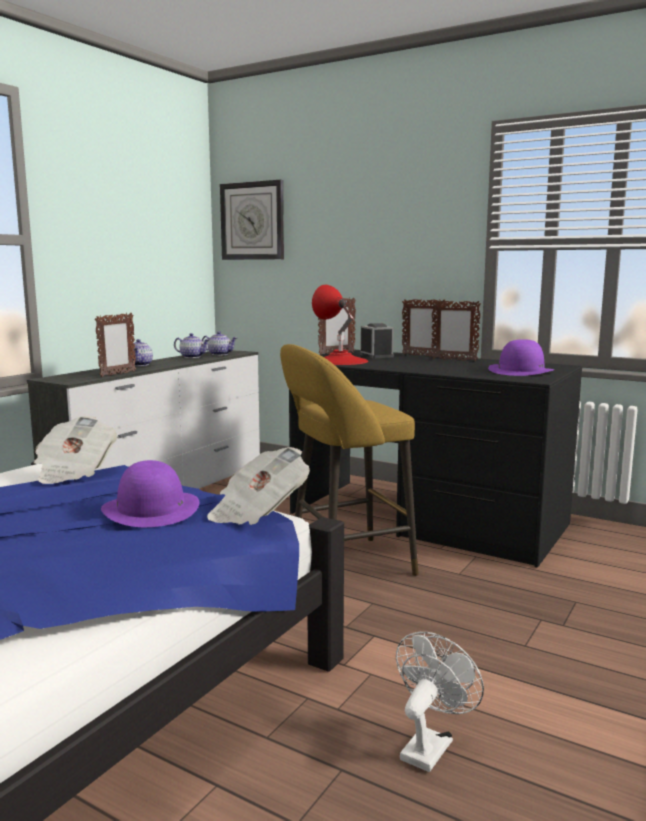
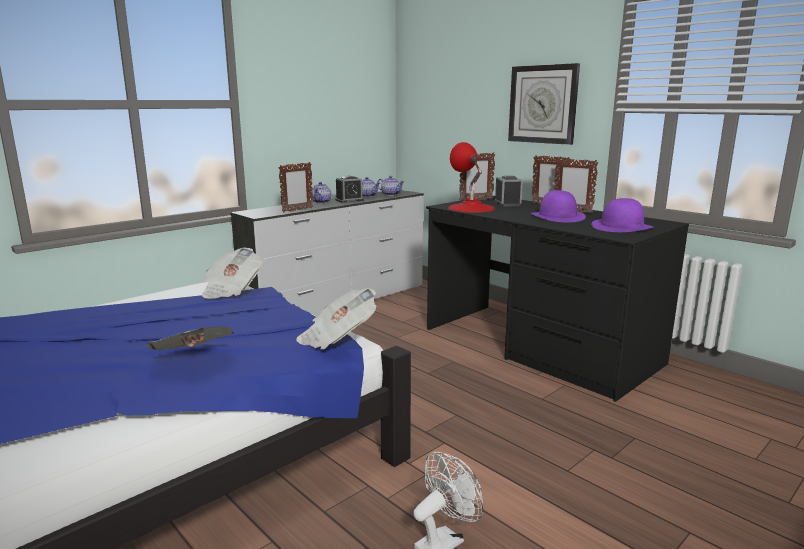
camera: 15 degrees right, 5 degrees up
purple hat [101,460,199,527] -> purple hat moved to [531,190,586,222]
wall clock [220,180,284,260] -> wall clock moved to [508,63,580,145]
yellow stool [280,344,418,576] -> none
none -> newspaper [146,327,234,351]
none -> alarm clock [335,176,364,203]

